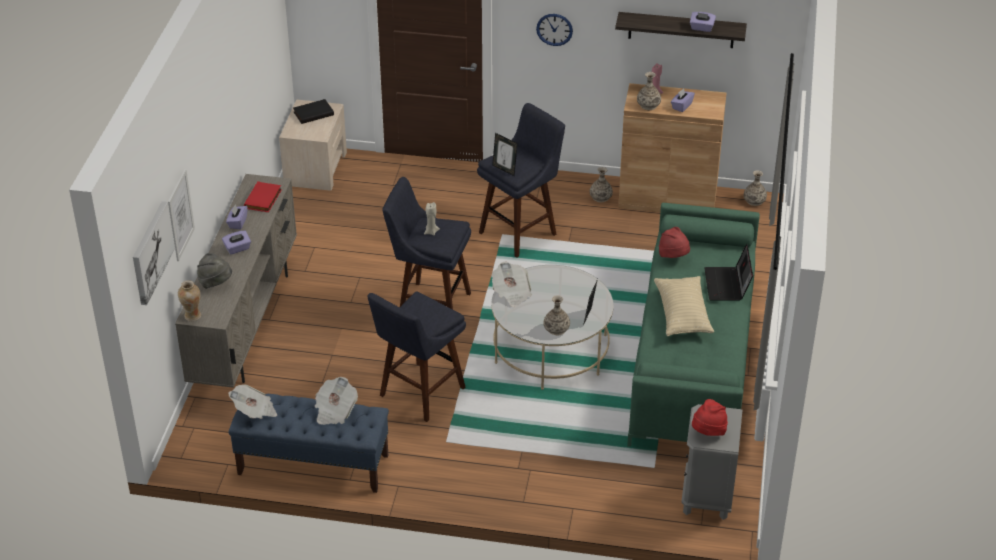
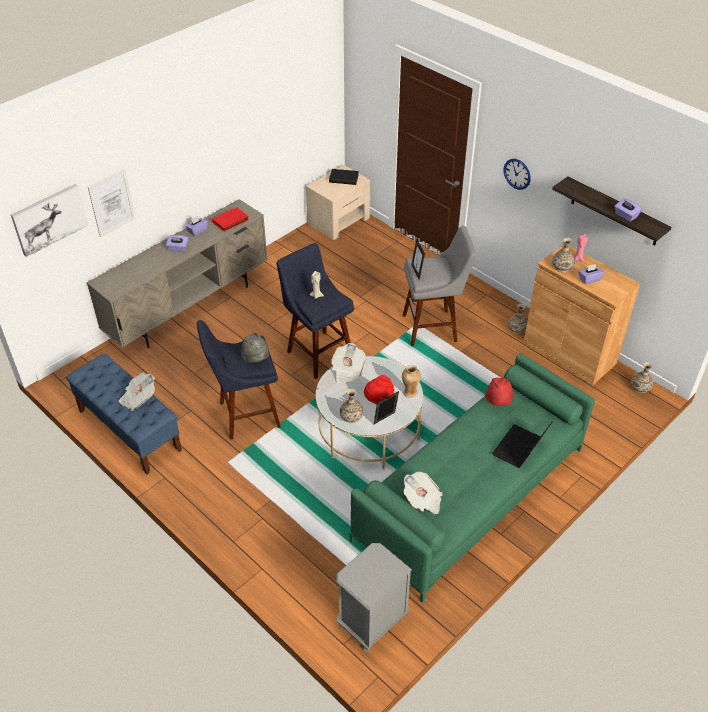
camera: 35 degrees right, 5 degrees up
vase [178,280,201,321] -> vase moved to [402,365,421,398]
grey hat [197,253,232,289] -> grey hat moved to [241,333,269,362]
newspaper [229,384,277,419] -> newspaper moved to [404,472,443,514]
blue stool [477,103,565,258] -> grey stool [403,226,476,346]
beige pillow [654,276,714,336] -> none
red hat [692,399,728,436] -> red hat moved to [364,375,394,404]

